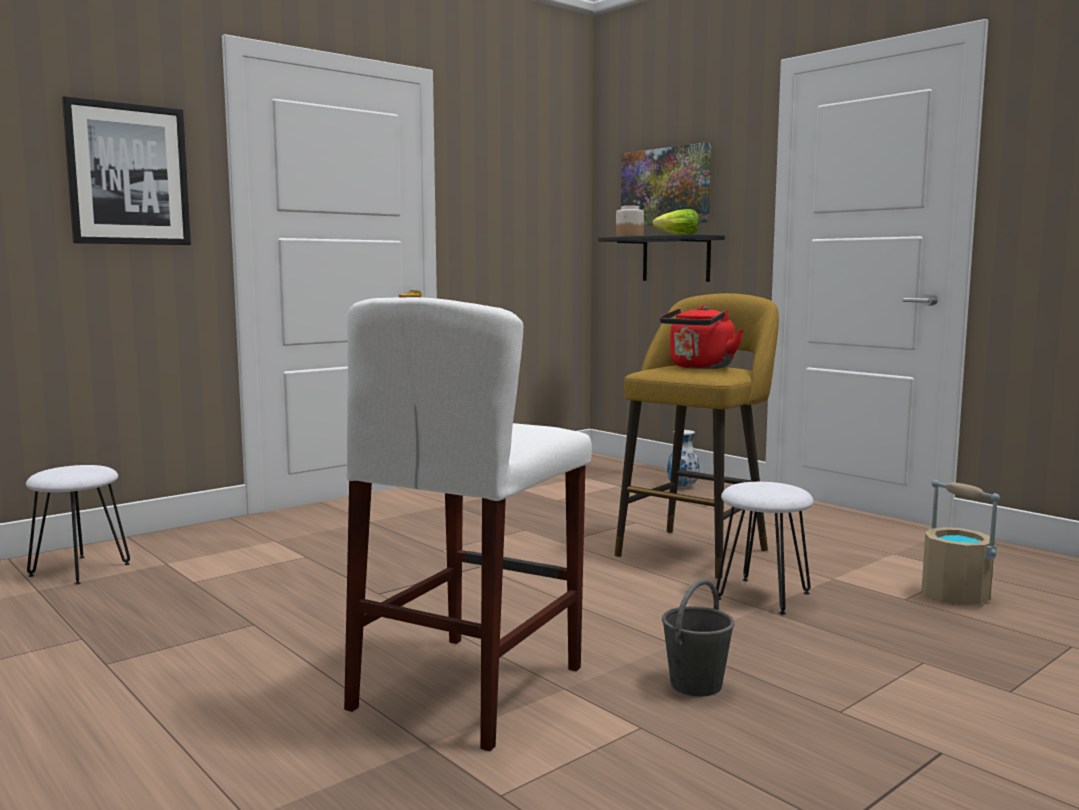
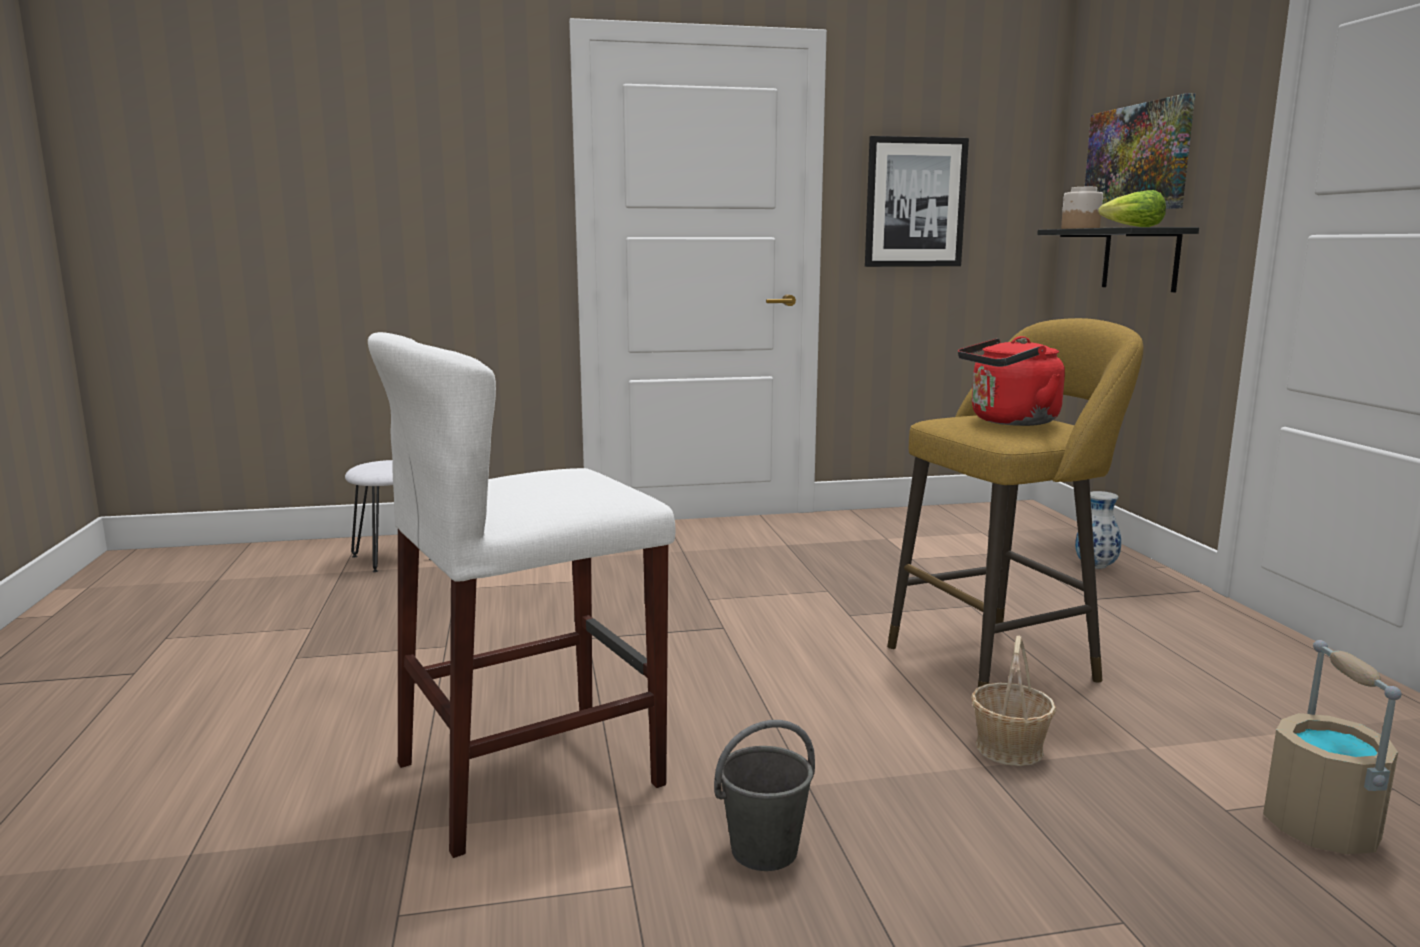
camera: 30 degrees right, 5 degrees up
picture [62,96,191,245] -> picture moved to [865,136,969,267]
white stool [716,482,814,615] -> basket [971,636,1056,766]

